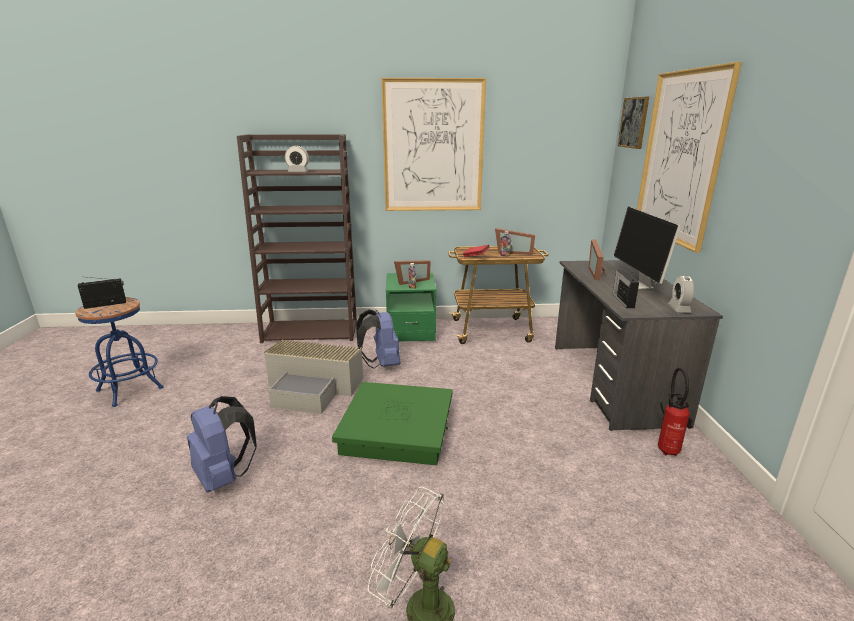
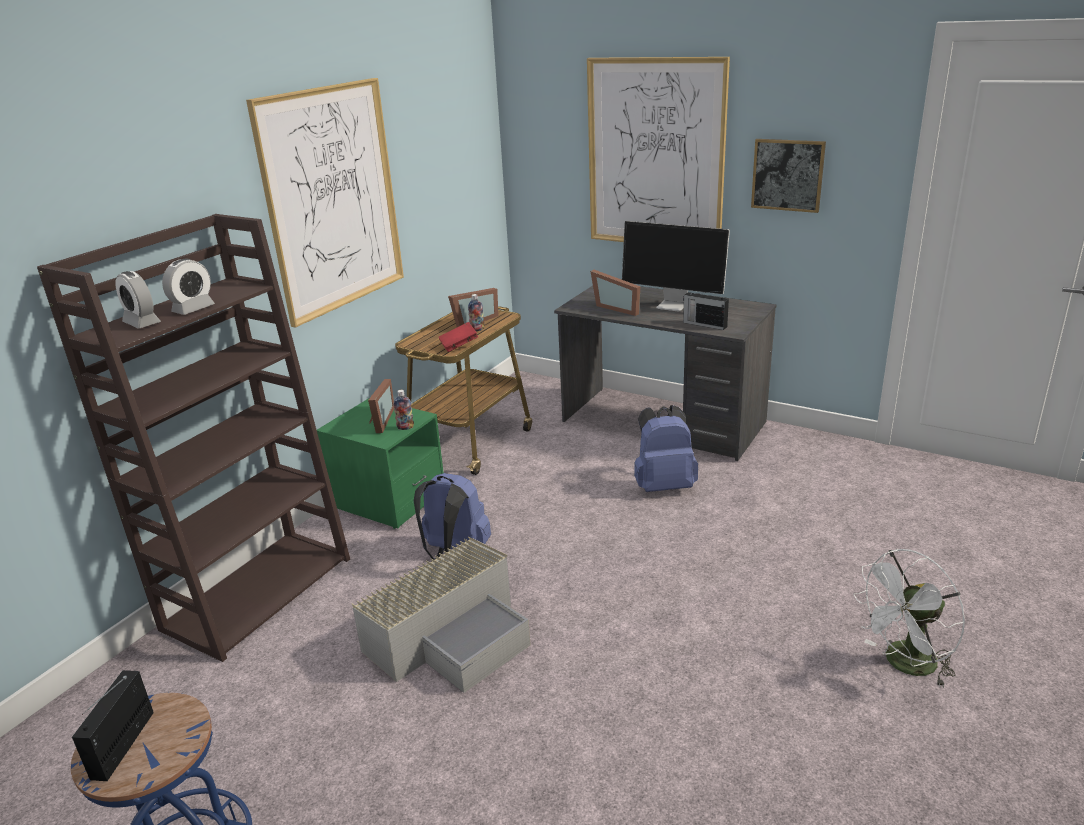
camera: 55 degrees left, 5 degrees up
blue backpack [187,396,257,493] -> blue backpack moved to [634,405,698,492]
green storage box [332,382,452,465] -> none
picture [618,97,649,149] -> picture moved to [751,139,826,213]
fire extinguisher [658,368,693,456] -> none
alarm clock [668,275,694,313] -> alarm clock moved to [115,271,161,328]

